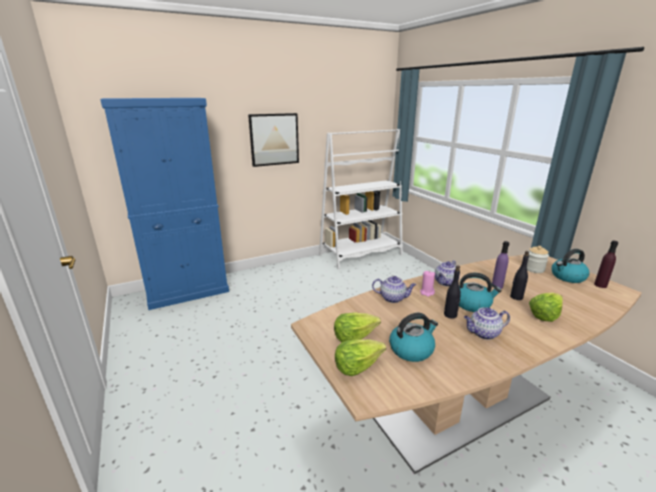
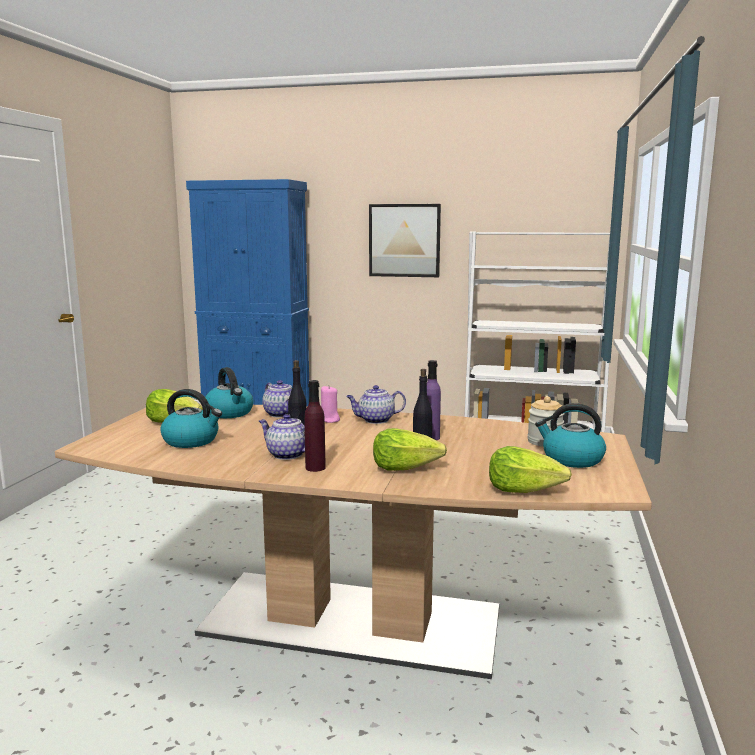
camera: 40 degrees right, 10 degrees down
lettuce [335,339,386,376] -> lettuce moved to [489,446,572,493]
kettle [459,273,502,312] -> kettle moved to [205,367,253,418]
purple bottle [594,241,618,288] -> purple bottle moved to [304,380,326,472]

